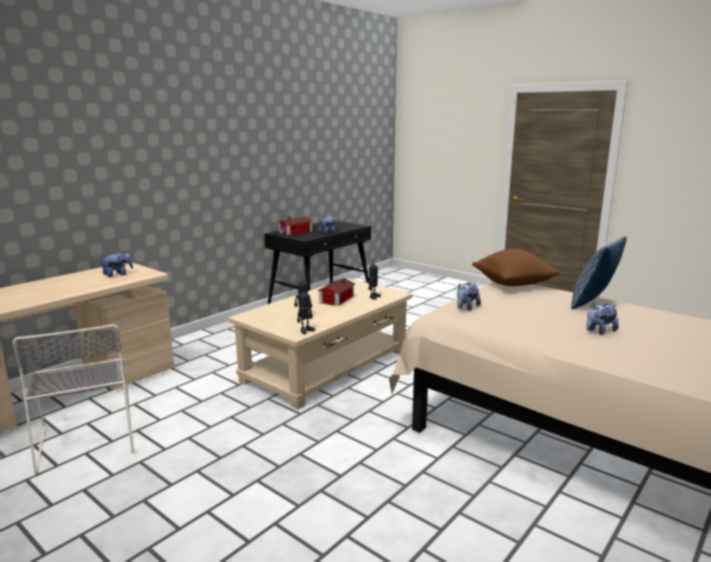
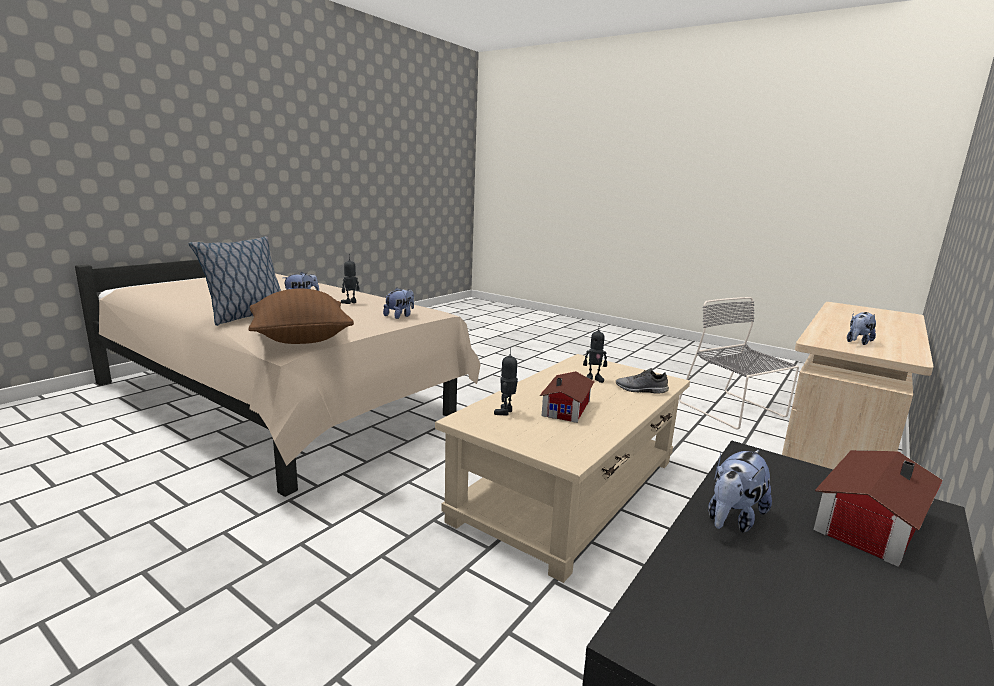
camera: 175 degrees right, 0 degrees up
toy robot [297,290,315,334] -> toy robot moved to [341,254,360,304]
none -> grey shoe [616,368,669,394]

